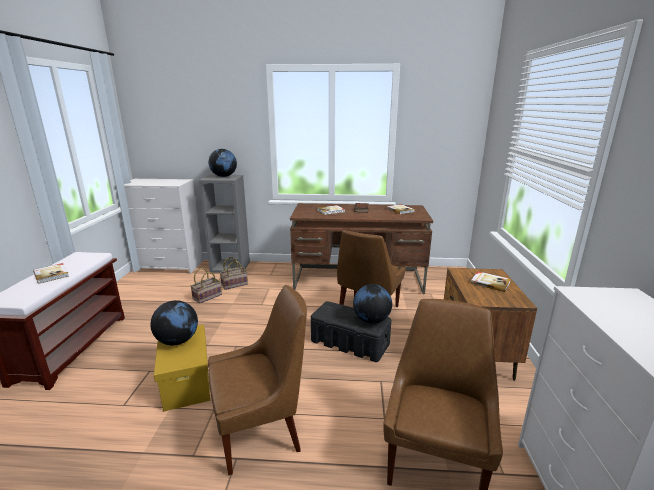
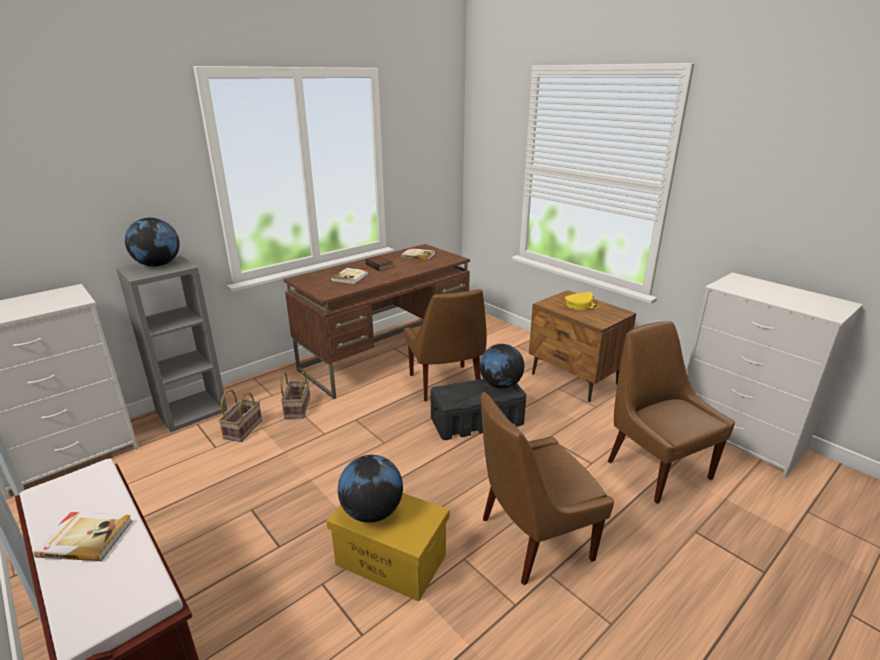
camera: 45 degrees left, 5 degrees up
basket [190,268,222,304] -> basket moved to [280,372,310,419]
brown chair [208,285,307,475] -> brown chair turned 135 degrees counterclockwise [481,392,614,586]
book [471,271,511,292] -> yellow cap [565,292,599,310]

